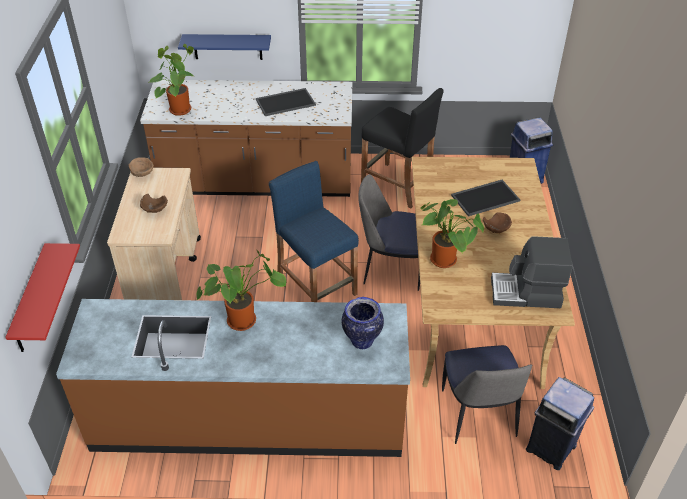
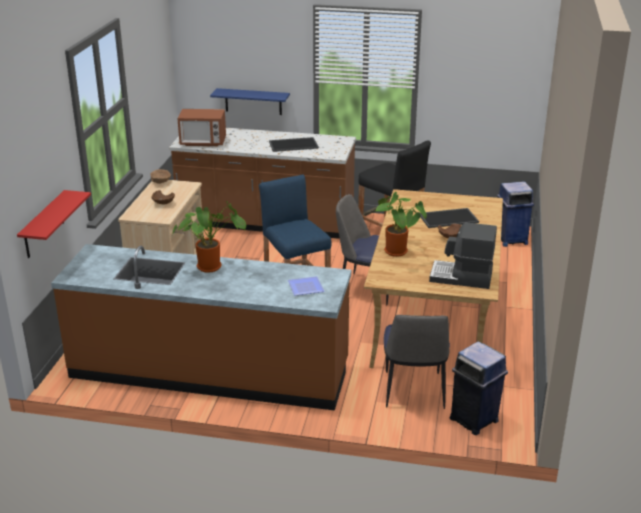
camera: 10 degrees right, 15 degrees down
potted plant [148,44,194,116] -> microwave [177,109,226,146]
vase [342,297,384,349] -> plate [288,276,324,296]

